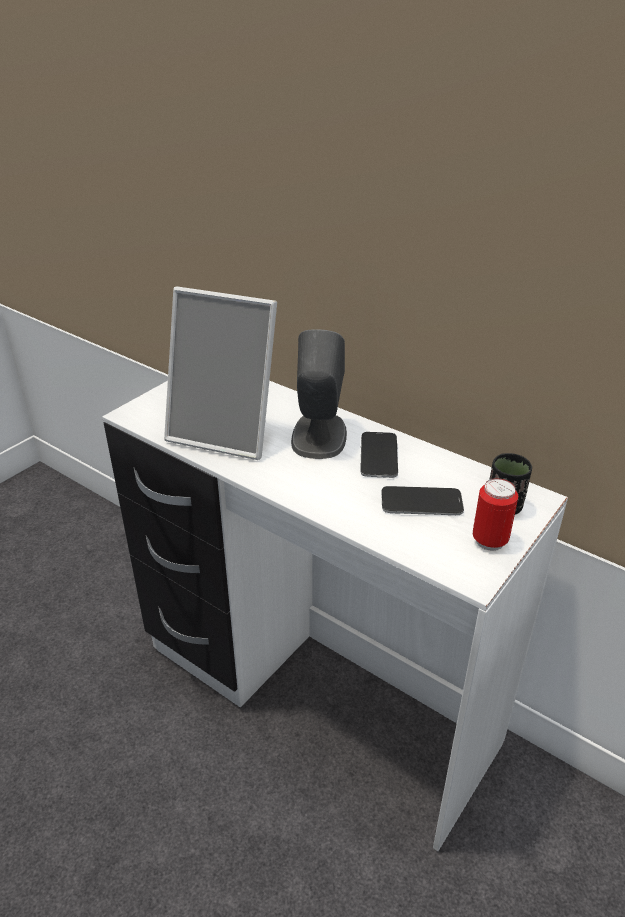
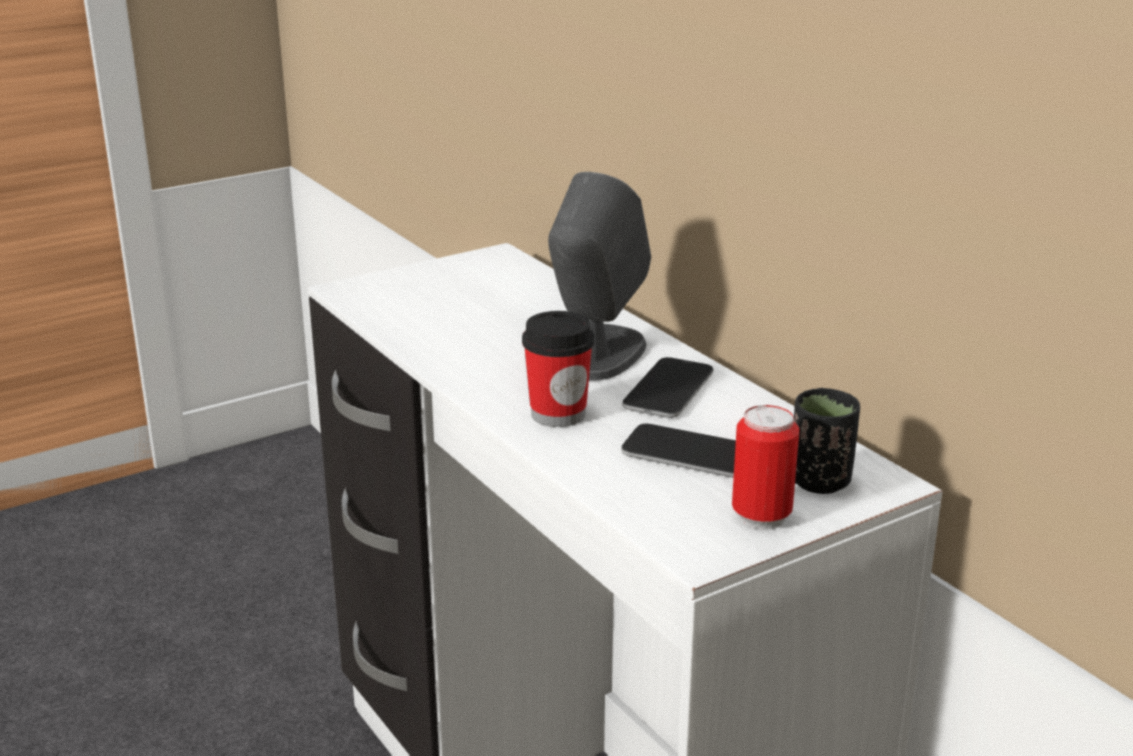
camera: 20 degrees right, 10 degrees down
picture frame [164,286,277,460] -> none
none -> cup [522,311,594,427]

